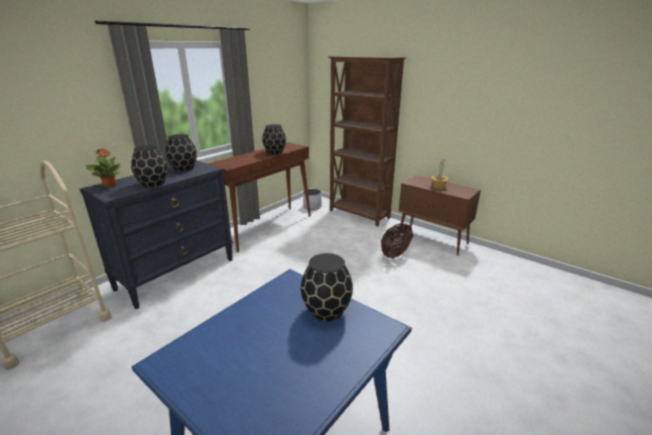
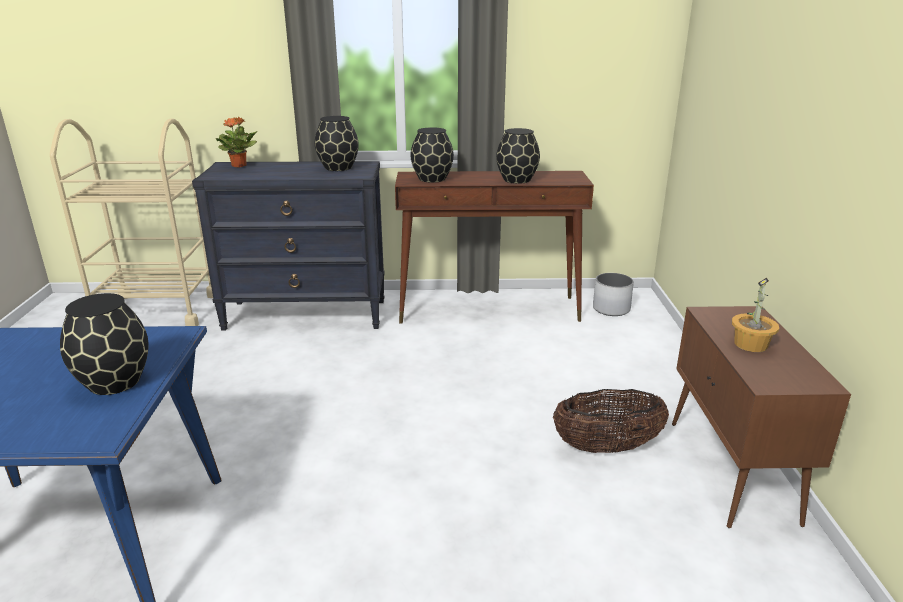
camera: 50 degrees right, 0 degrees up
black vase [131,145,168,188] -> black vase moved to [410,128,454,183]
brown bookcase [328,56,406,227] -> none

